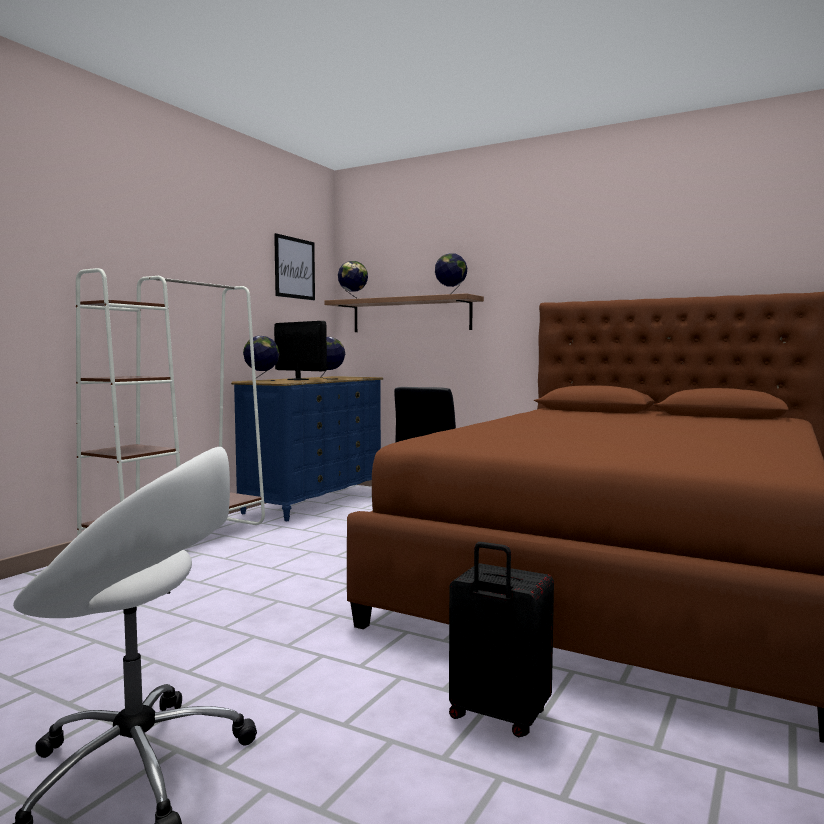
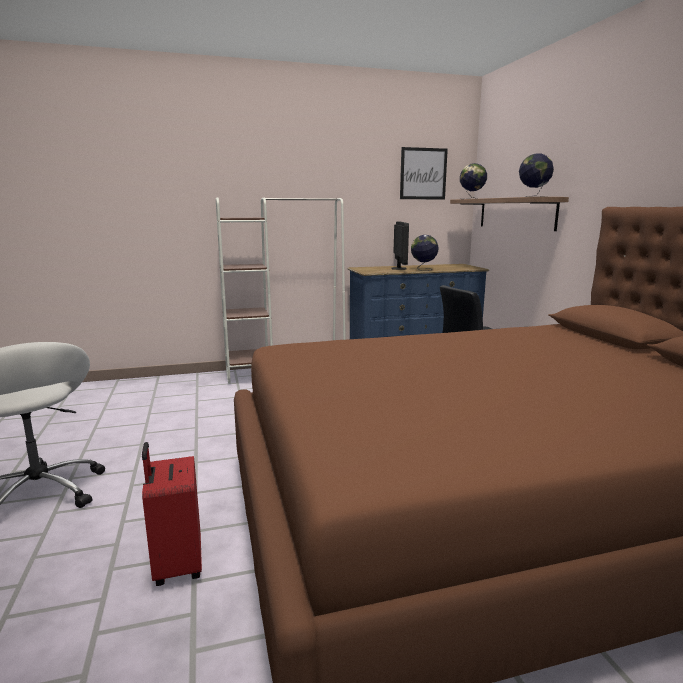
camera: 45 degrees right, 10 degrees up
globe [243,336,279,381] -> none
black suitcase [449,542,554,738] -> red suitcase [142,442,202,586]

